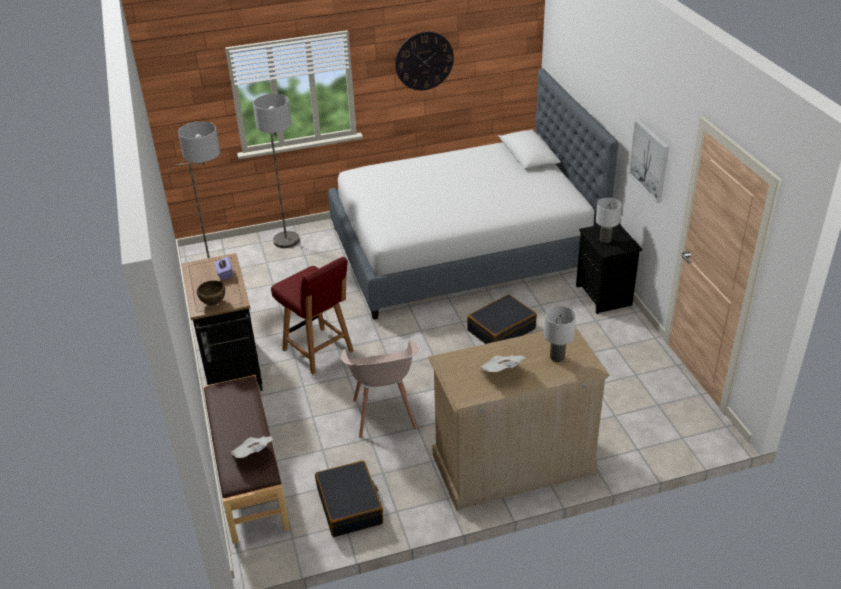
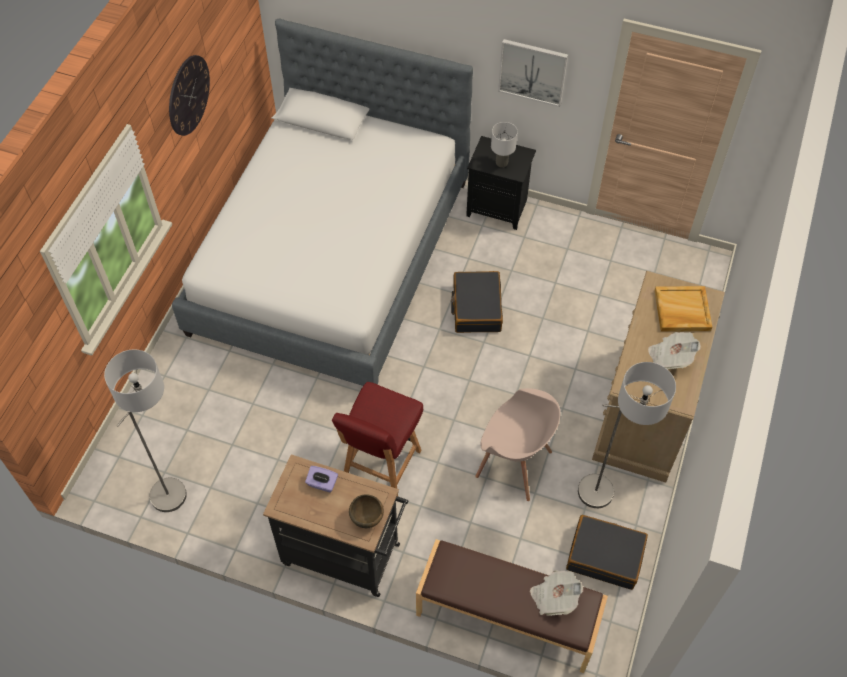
camera: 55 degrees left, 20 degrees up
grey floor lamp [253,94,299,248] -> grey floor lamp moved to [578,362,676,508]
red chair [271,257,354,374] -> red chair turned 120 degrees clockwise [332,382,423,496]
white table lamp [544,306,576,362] -> beige tray [655,286,712,332]

